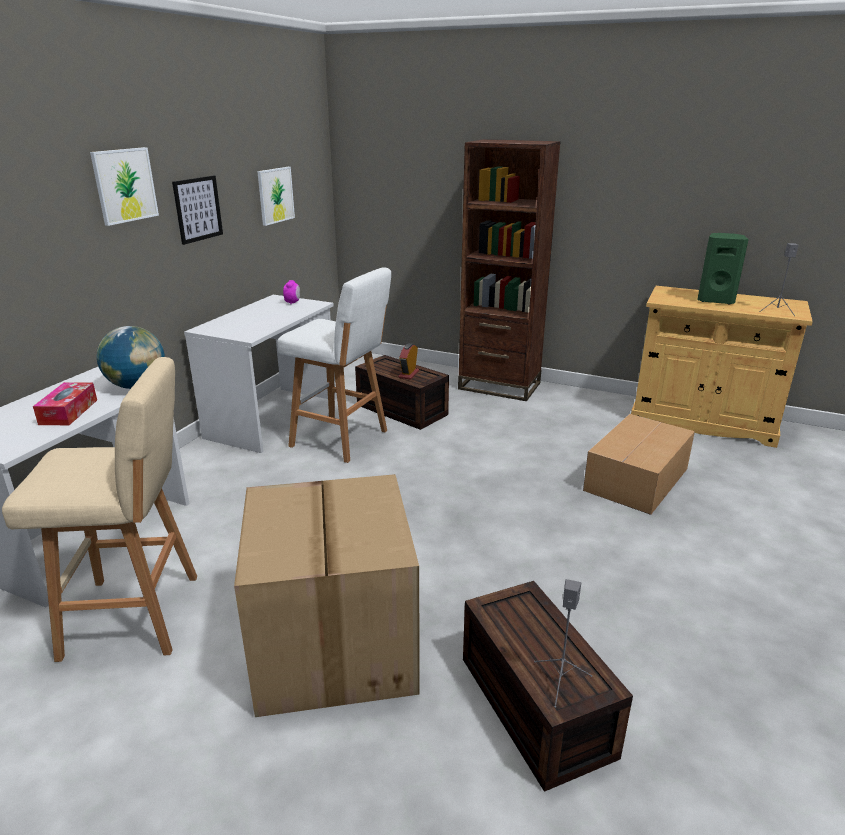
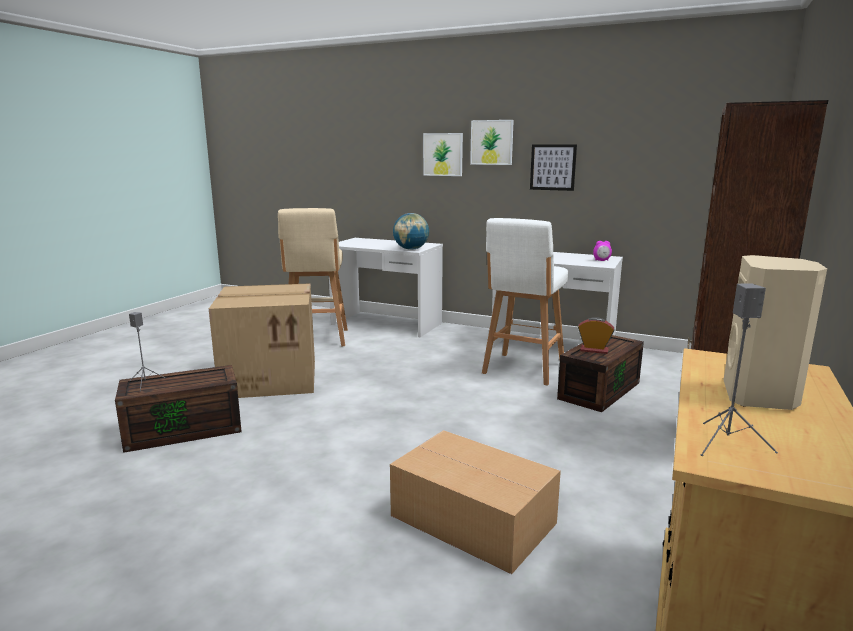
camera: 90 degrees right, 10 degrees down
tissue box [33,382,97,425] -> none
picture [257,167,295,226] -> picture moved to [423,133,463,176]
green speaker [697,233,749,305] -> beige speaker [723,255,827,410]

